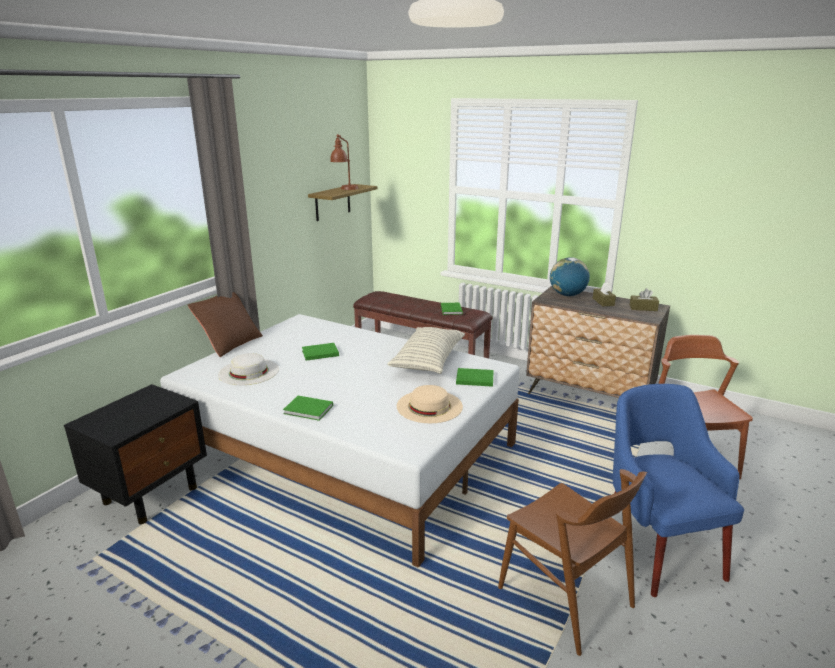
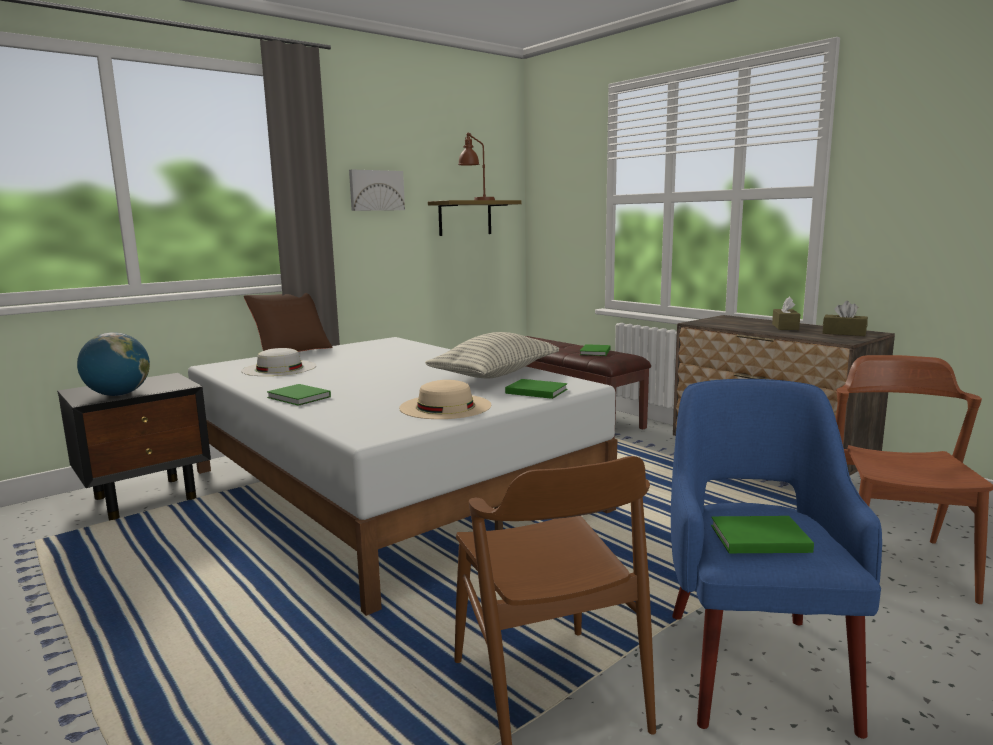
camera: 20 degrees right, 10 degrees down
green book [302,343,339,361] -> green book moved to [711,516,814,553]
globe [550,257,590,296] -> globe moved to [77,332,150,396]
none -> picture [349,169,405,211]

